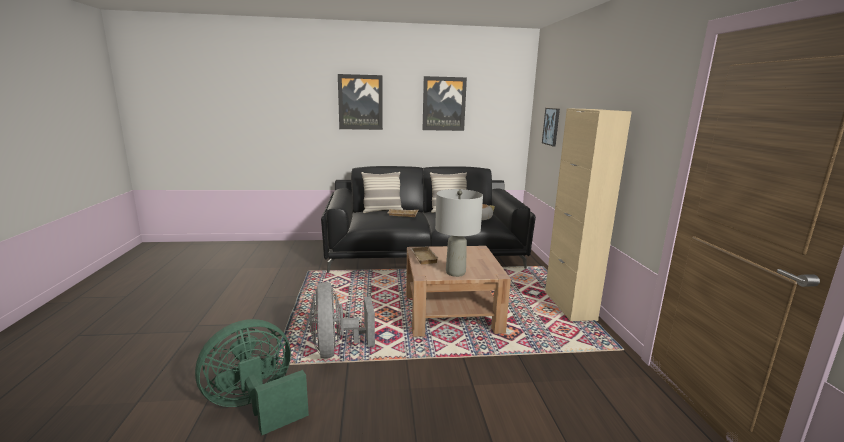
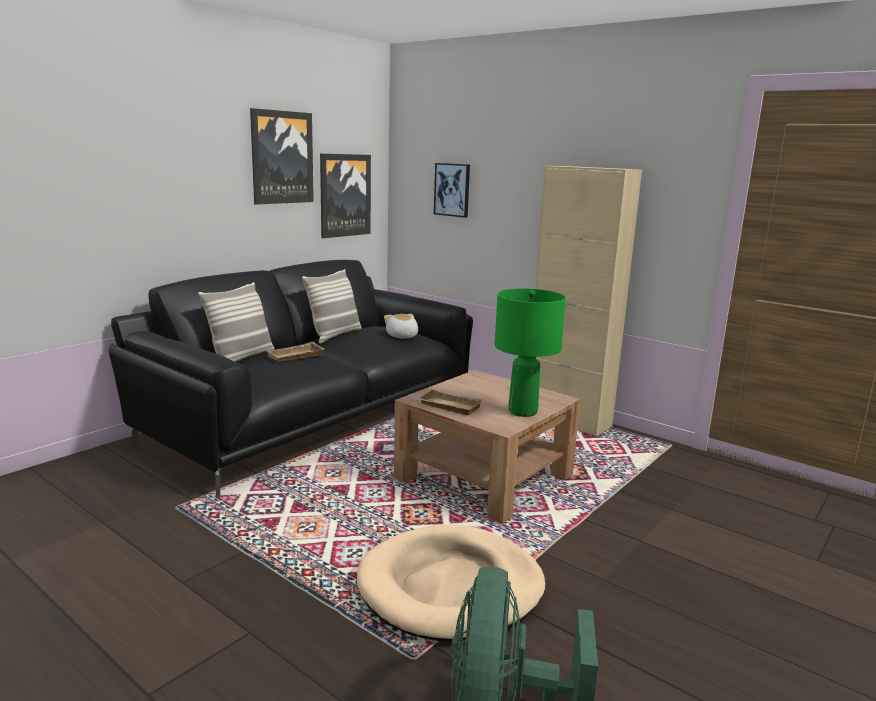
camera: 45 degrees left, 0 degrees up
grey fan [309,282,375,358] -> beige dog bed [357,525,545,642]
picture [338,74,383,130] -> picture moved to [320,154,371,238]
grey table lamp [435,189,483,277] -> green table lamp [495,289,566,417]

